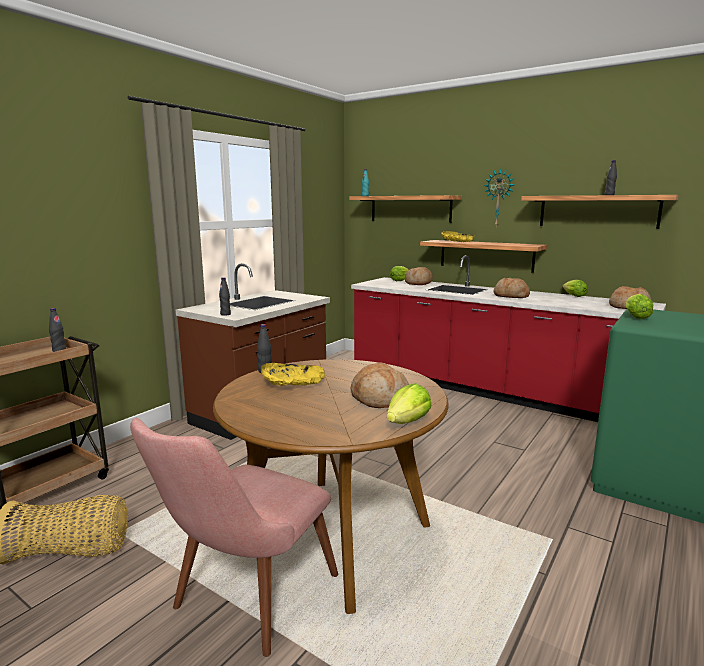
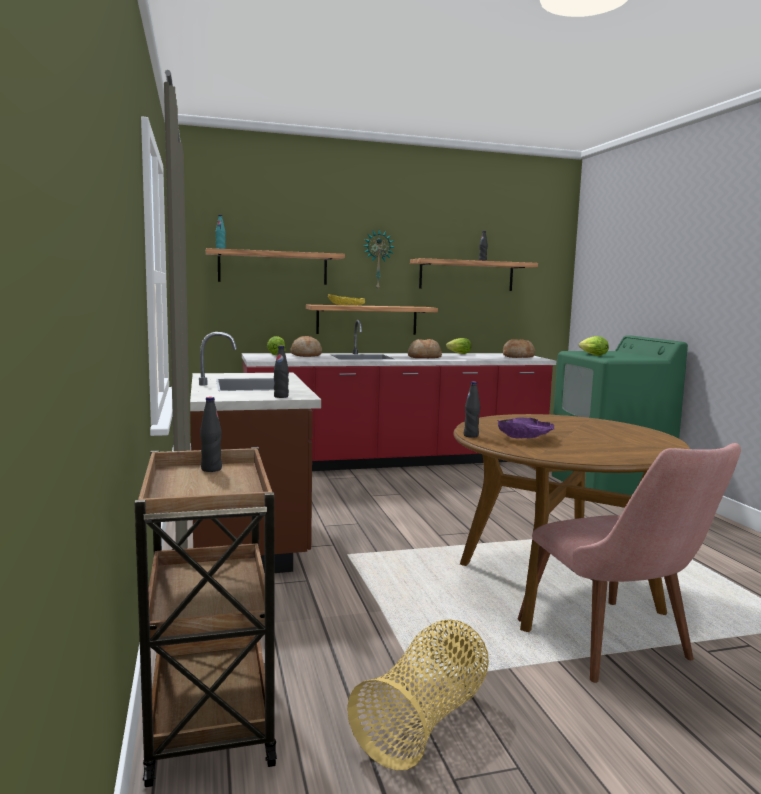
camera: 50 degrees left, 5 degrees down
yellow bowl [261,363,325,386] -> purple bowl [498,418,554,438]
bread [350,362,409,408] -> none
lettuce [387,383,432,424] -> none

